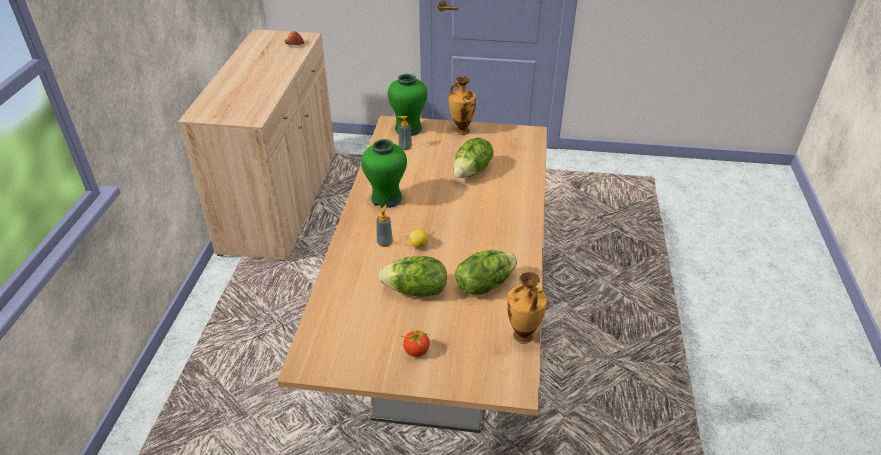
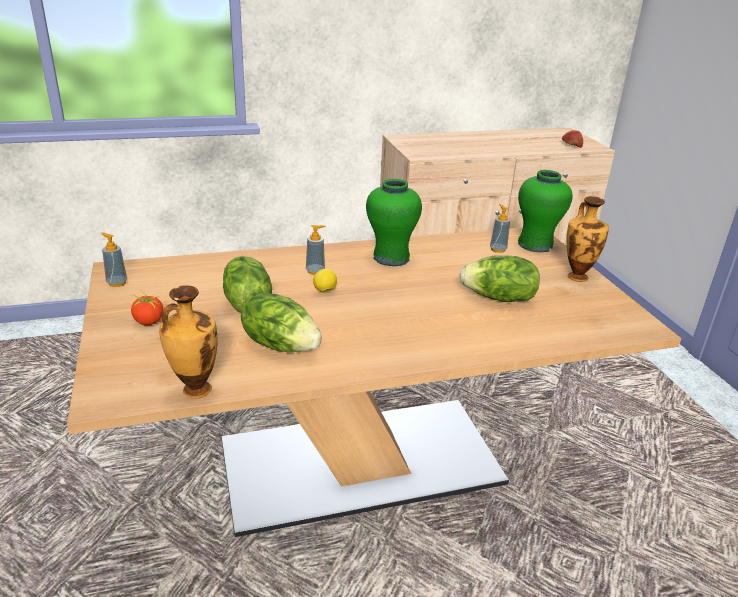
camera: 65 degrees right, 10 degrees down
none -> soap dispenser [101,233,127,287]

